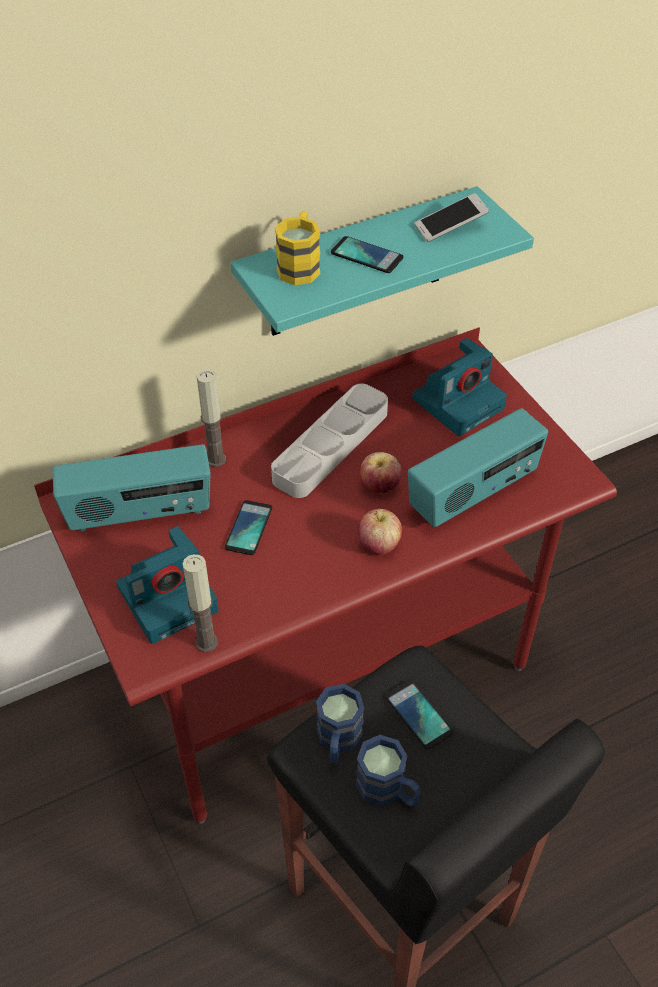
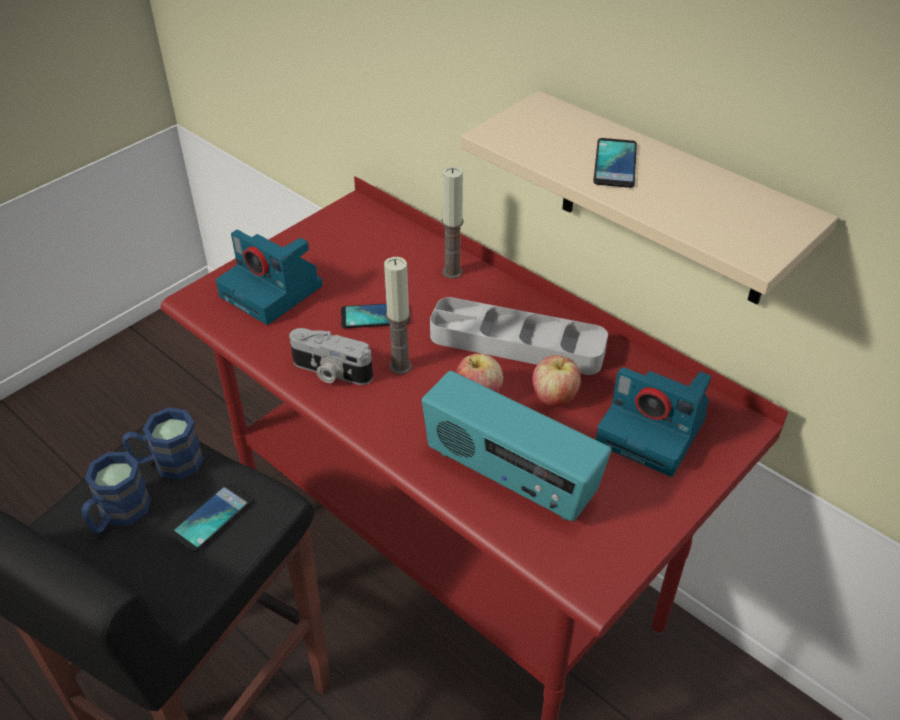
camera: 70 degrees right, 5 degrees down
radio [52,444,211,532] -> none
candle [182,554,218,652] -> candle moved to [384,257,412,375]
turquoise shelf [230,186,534,336] -> beige shelf [460,91,838,305]
yellow mug [275,211,321,285] -> none
apple [358,509,402,555] -> apple moved to [532,355,581,407]
phone [414,193,489,242] -> none
none -> camera [289,328,373,385]

